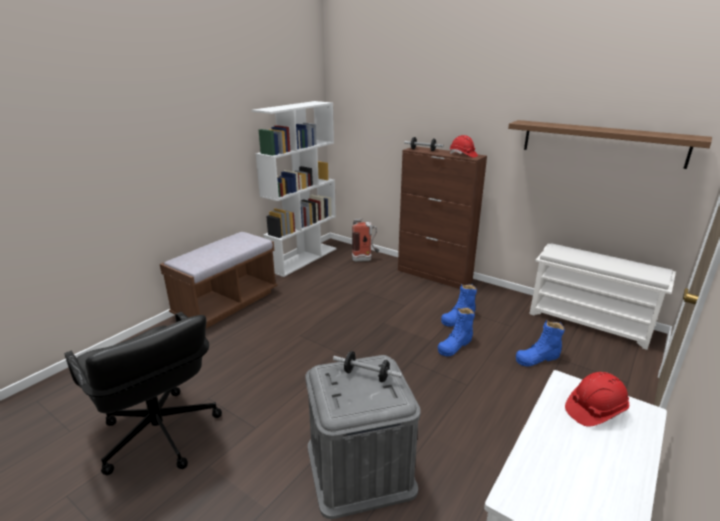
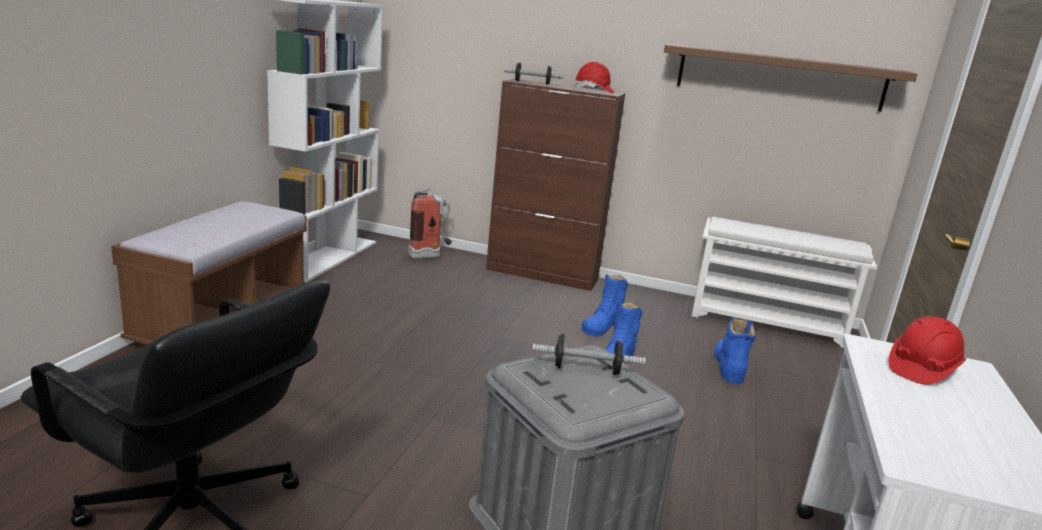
camera: 20 degrees left, 5 degrees down
blue boot [516,320,565,366] -> blue boot turned 135 degrees clockwise [714,318,756,384]

